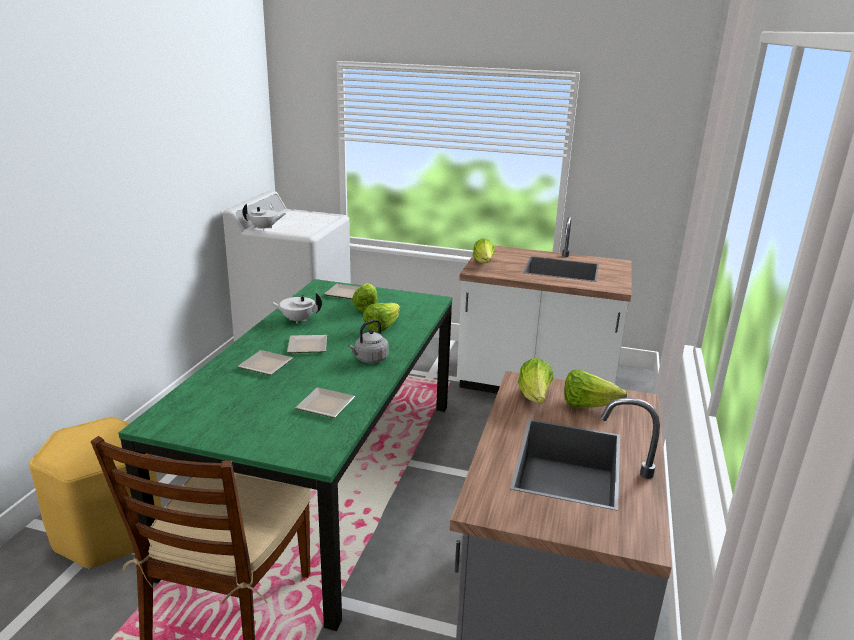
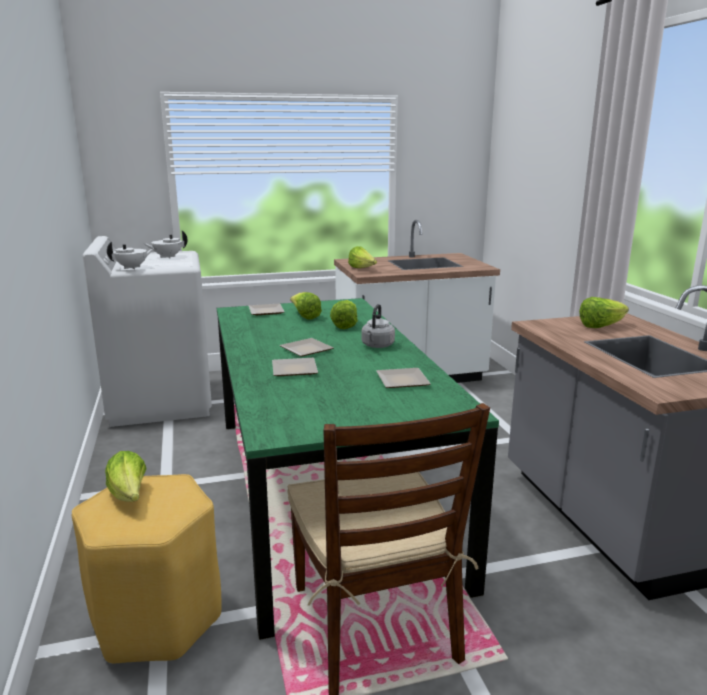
camera: 30 degrees left, 5 degrees down
white teapot [270,293,322,324] -> white teapot moved to [144,230,188,258]
lettuce [518,358,553,403] -> lettuce moved to [105,451,147,502]

